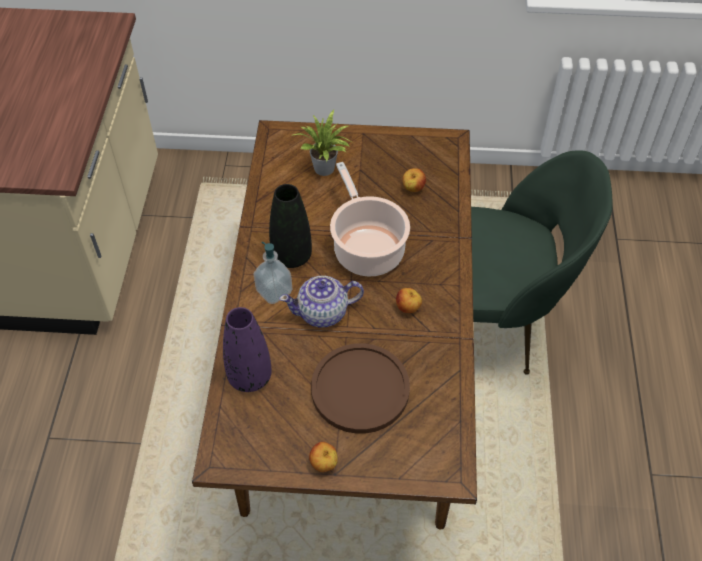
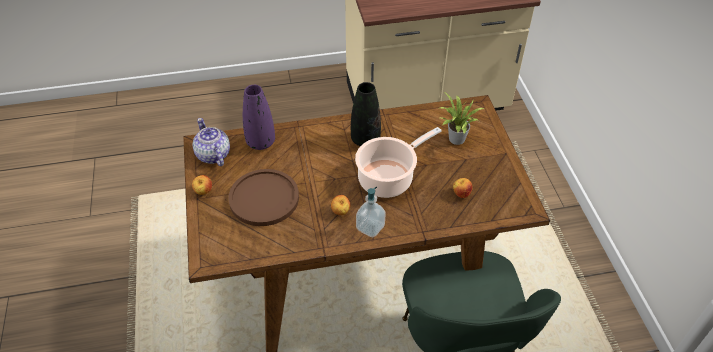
camera: 75 degrees right, 5 degrees down
soap dispenser [253,242,292,304] -> soap dispenser moved to [356,187,386,237]
teapot [279,276,364,328] -> teapot moved to [193,118,230,166]

